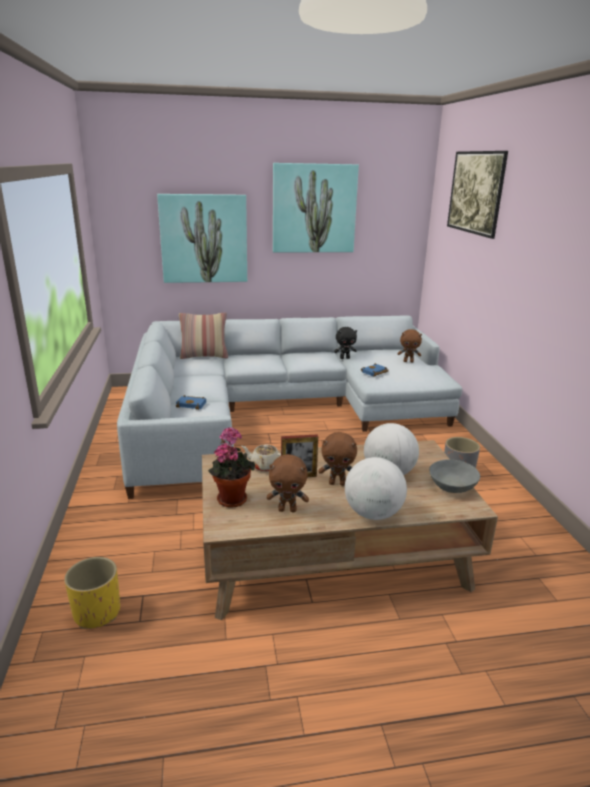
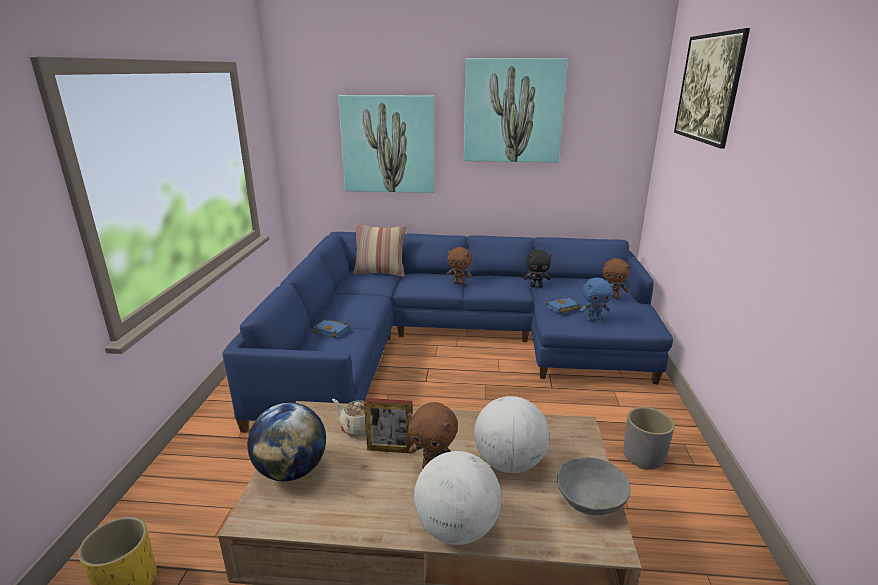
camera: 15 degrees right, 0 degrees up
grey sofa [117,315,462,499] -> blue sofa [222,232,673,433]
potted plant [208,427,255,508] -> globe [247,403,326,481]
brown plush toy [267,454,309,513] -> brown plush toy moved to [446,247,472,285]
none -> blue plush toy [580,278,614,321]

